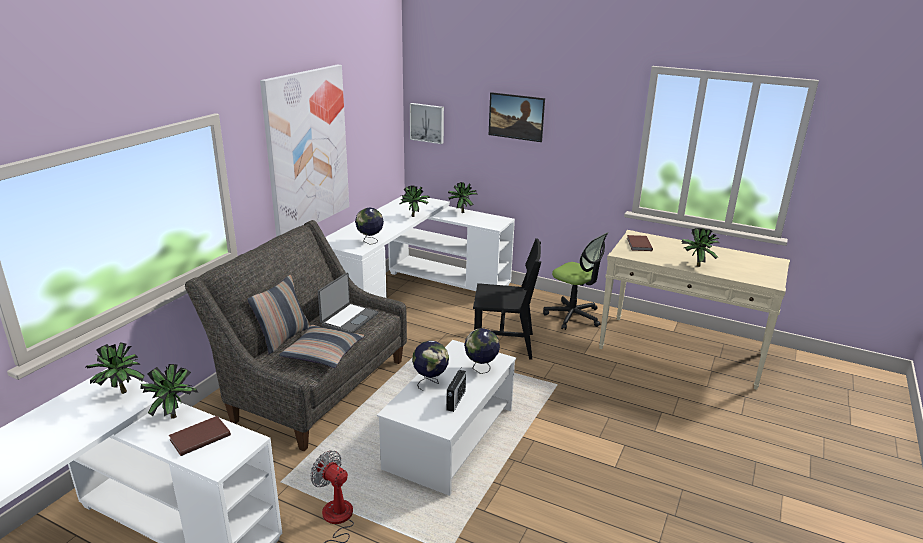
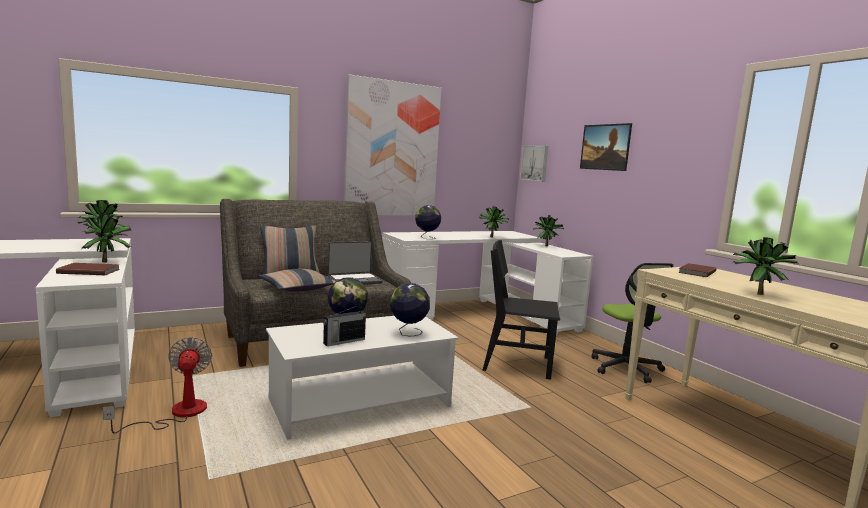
camera: 35 degrees right, 15 degrees down
black chair [473,238,541,360] -> black chair turned 150 degrees clockwise [482,240,560,379]

